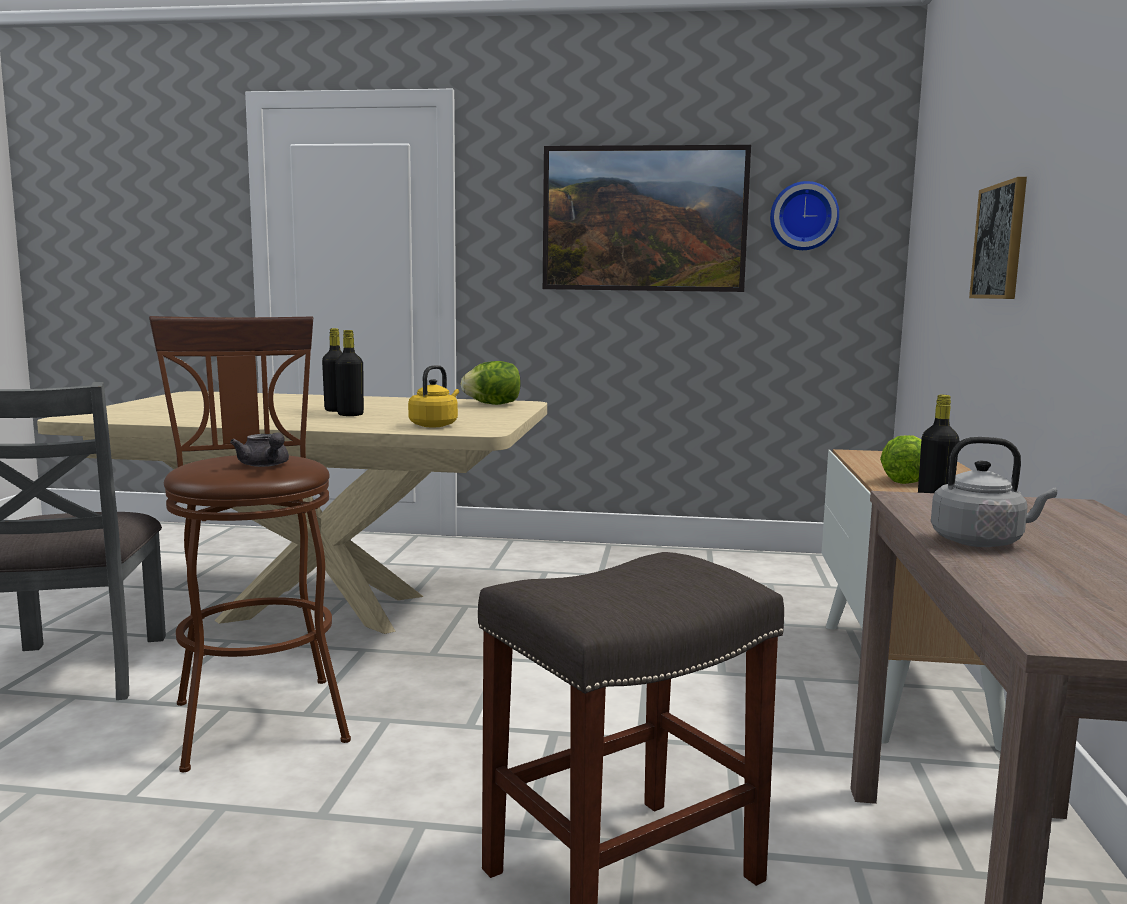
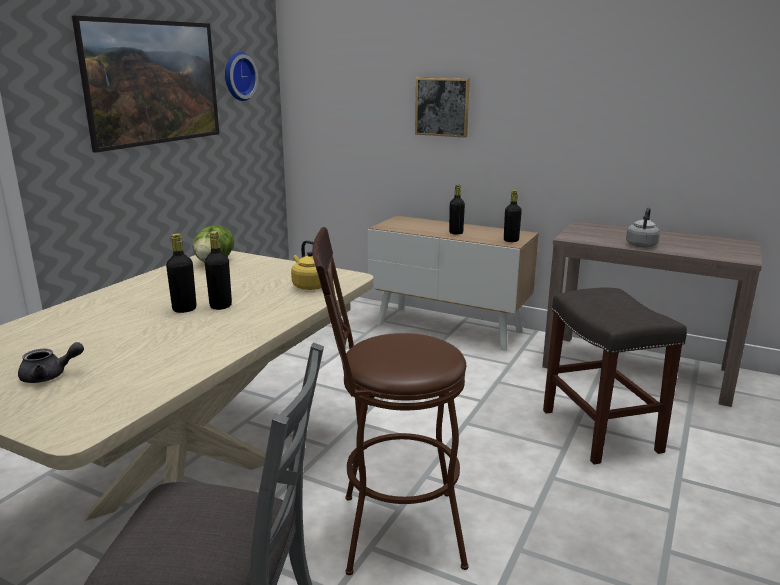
camera: 70 degrees left, 10 degrees up
grey teapot [230,432,289,467] -> grey teapot moved to [18,342,84,383]
lettuce [880,435,921,484] -> black bottle [449,184,465,235]

